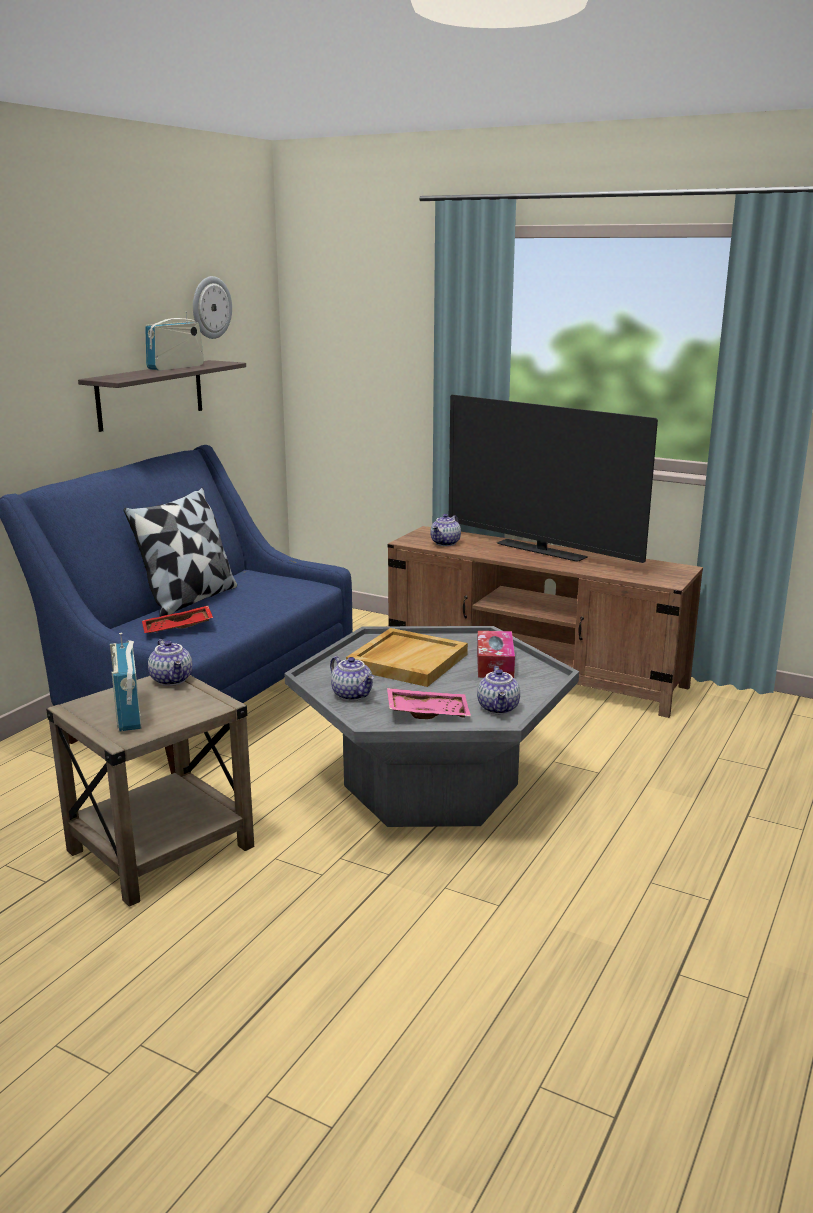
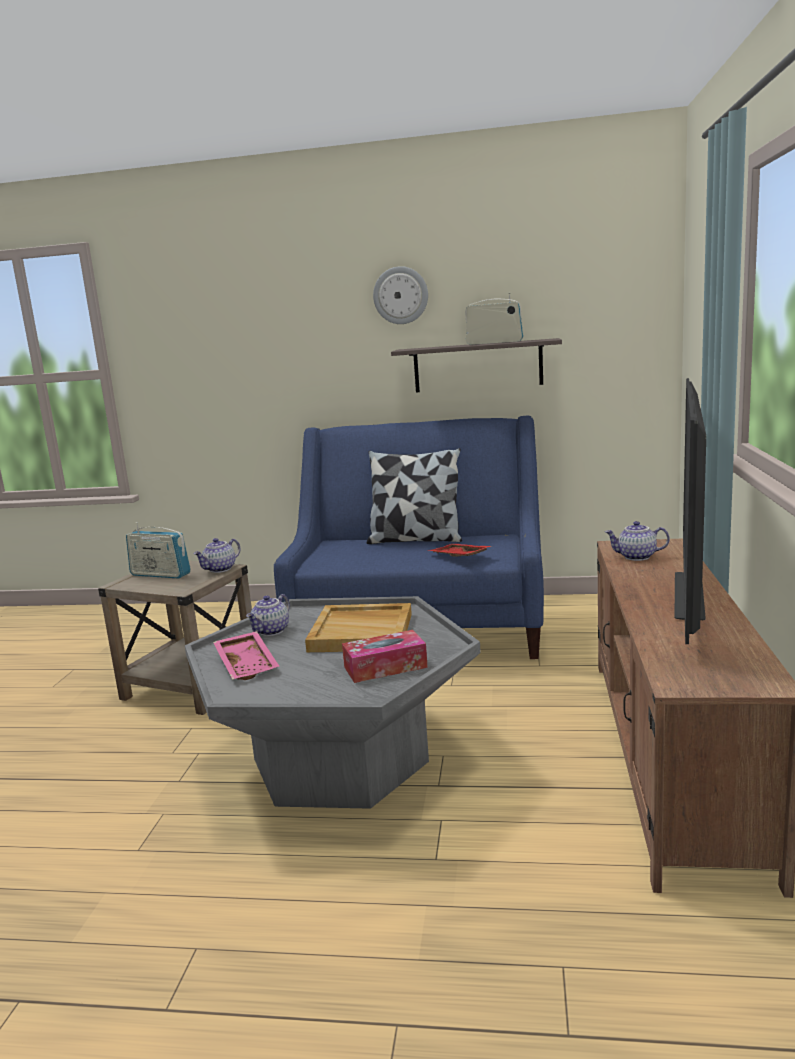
camera: 70 degrees right, 5 degrees down
radio [110,633,142,732] -> radio turned 120 degrees counterclockwise [126,522,191,579]
red tray [142,606,213,633] -> red tray moved to [428,544,491,556]
wall clock [193,276,232,339] -> wall clock moved to [373,266,428,324]
teapot [477,666,520,714] -> none

